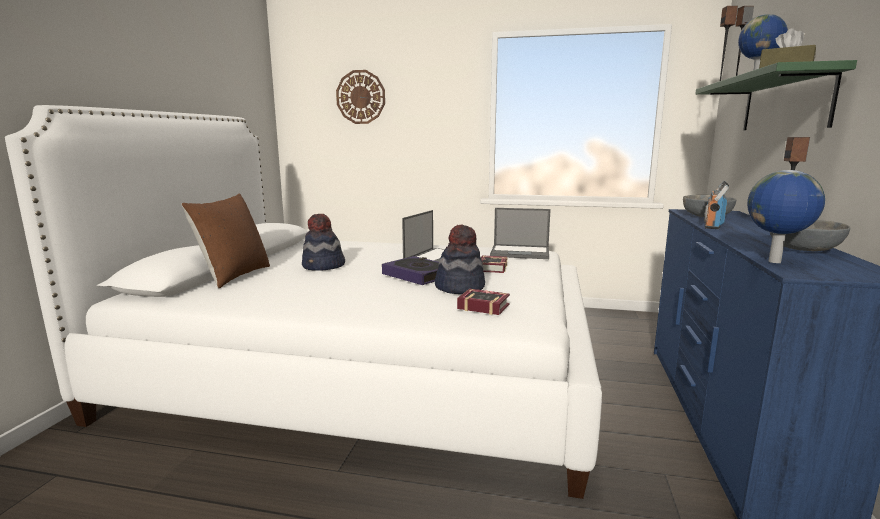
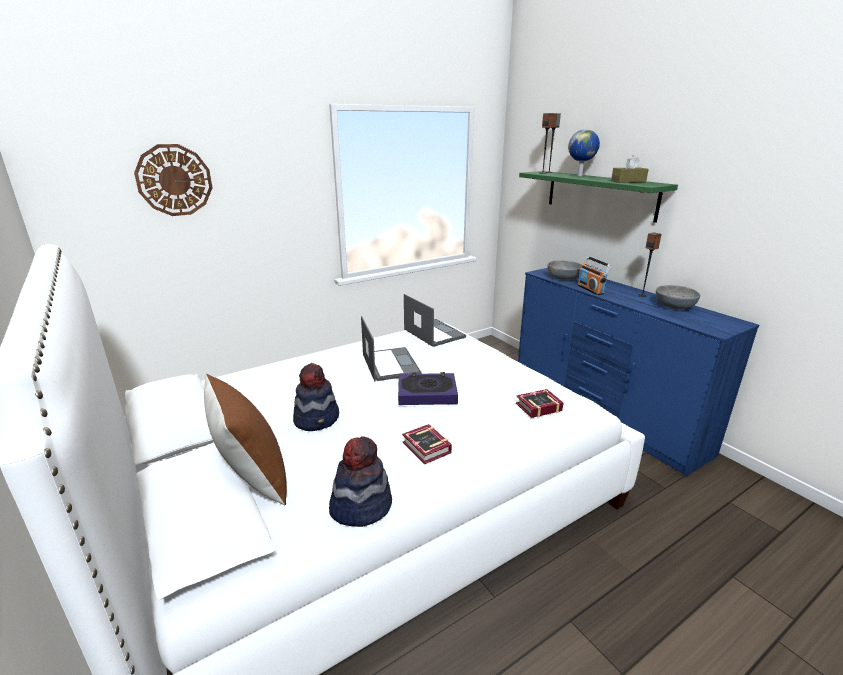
camera: 45 degrees left, 10 degrees up
hat [435,224,485,294] -> hat moved to [329,436,392,527]
book [481,255,507,273] -> book moved to [402,424,452,465]
laptop [490,208,551,259] -> laptop turned 90 degrees counterclockwise [404,294,466,347]
globe [747,170,825,263] -> none

